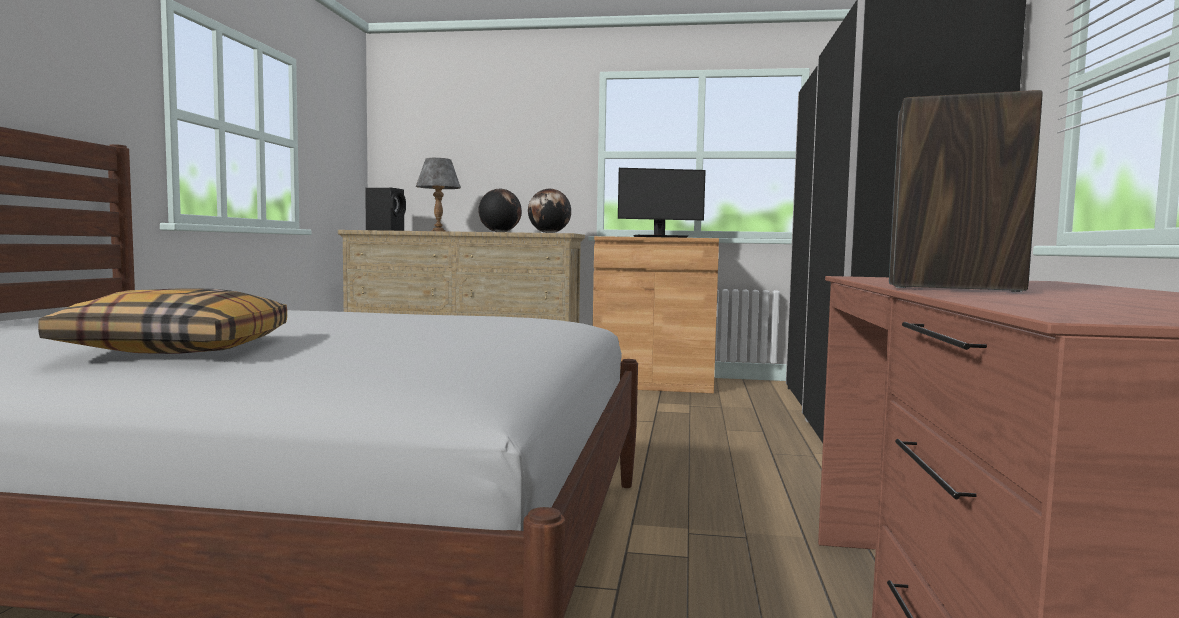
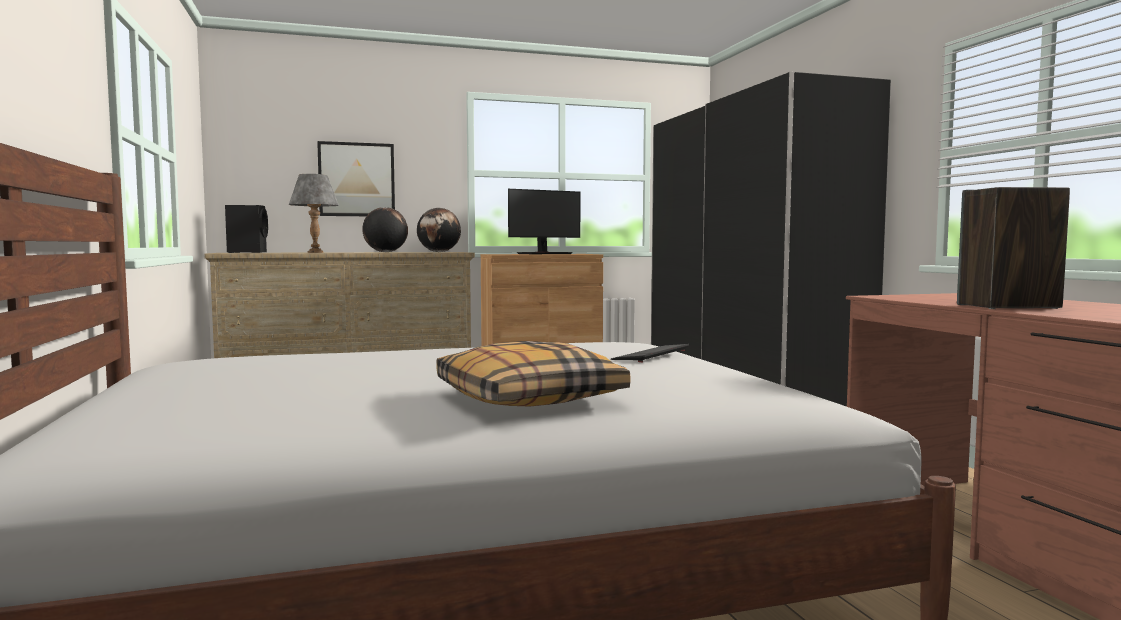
camera: 25 degrees left, 0 degrees up
none -> picture [317,141,395,216]
none -> keyboard [611,344,689,362]

